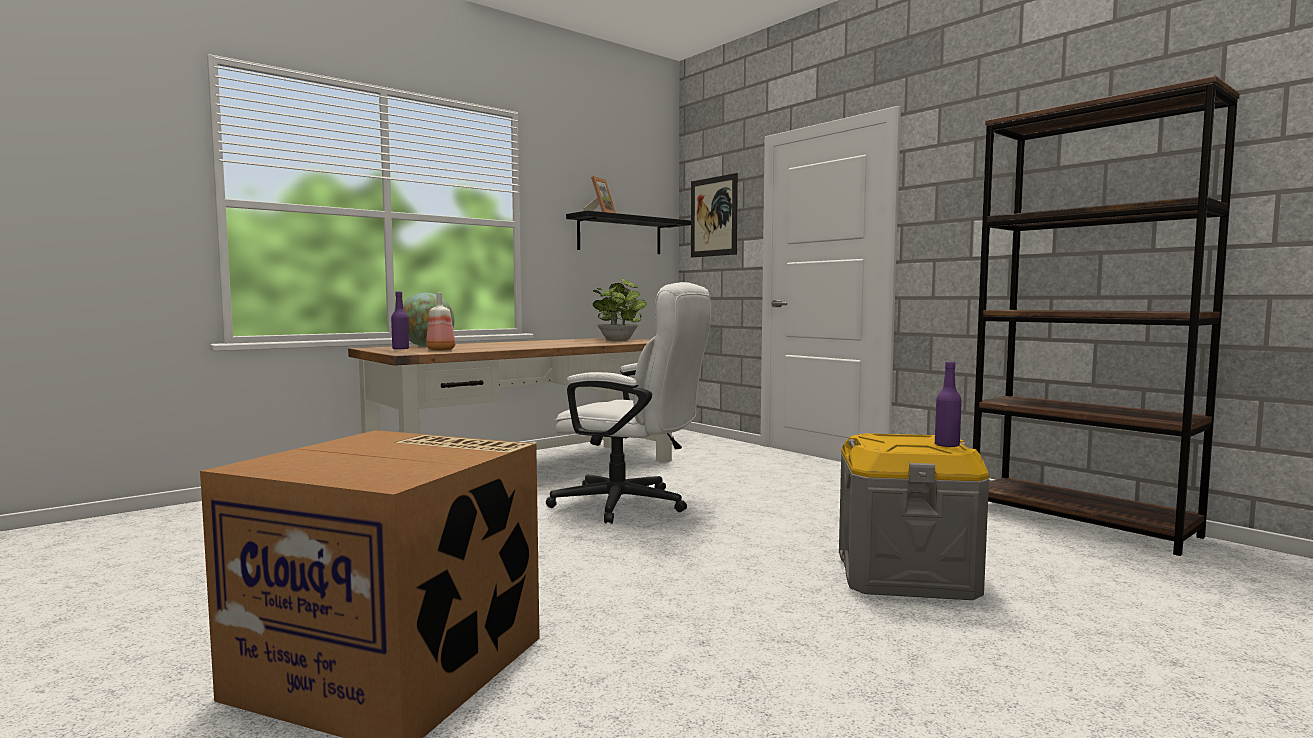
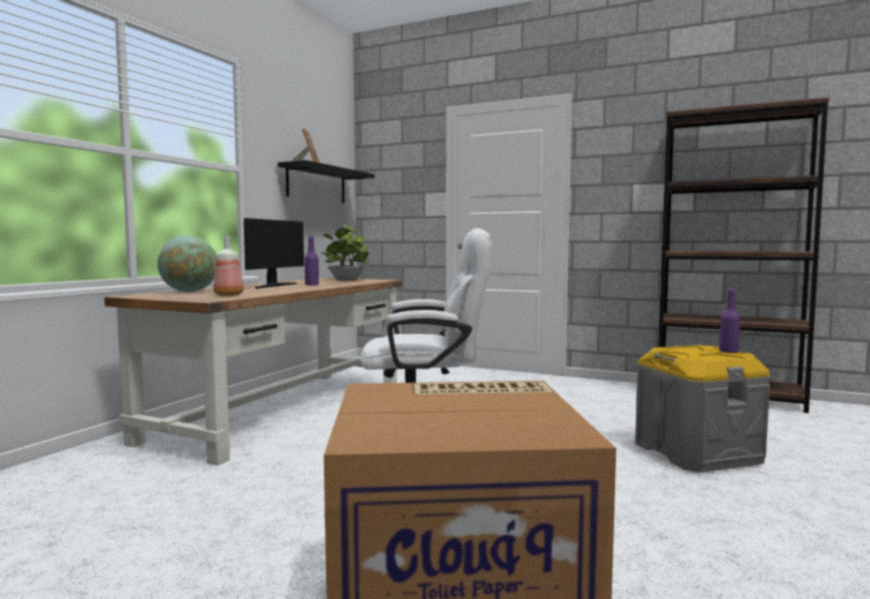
camera: 25 degrees left, 0 degrees up
purple bottle [391,291,409,350] -> purple bottle moved to [305,236,319,286]
picture [691,173,738,257] -> none
none -> monitor [244,218,304,288]

